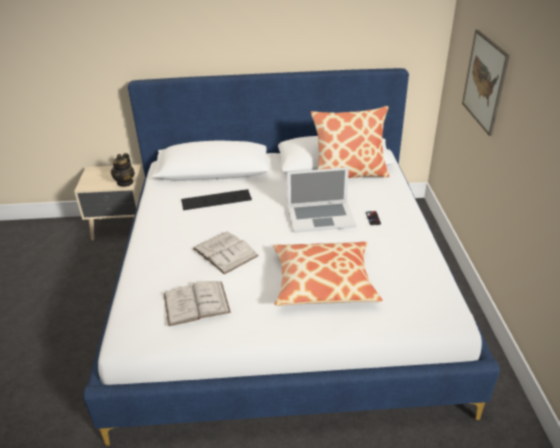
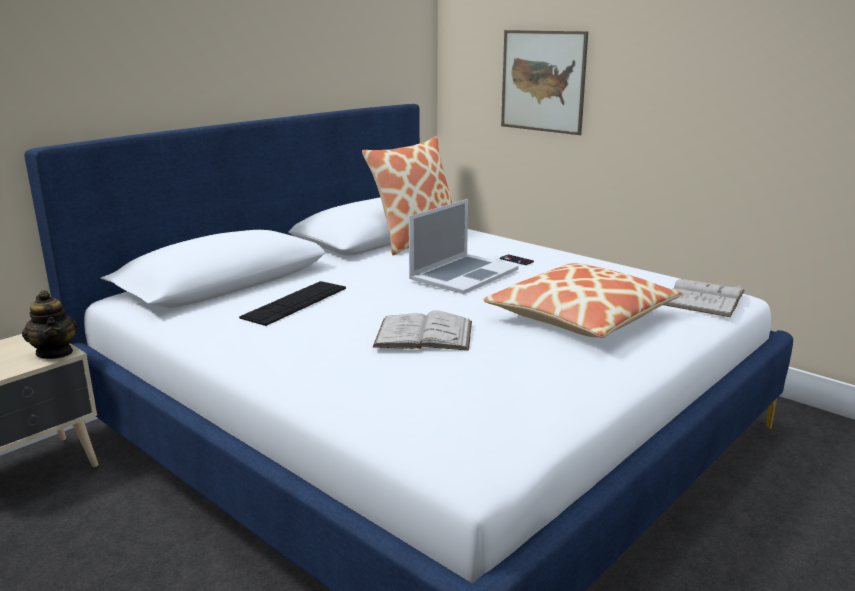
camera: 45 degrees left, 15 degrees down
white book [164,281,231,326] -> white book moved to [664,279,745,317]

